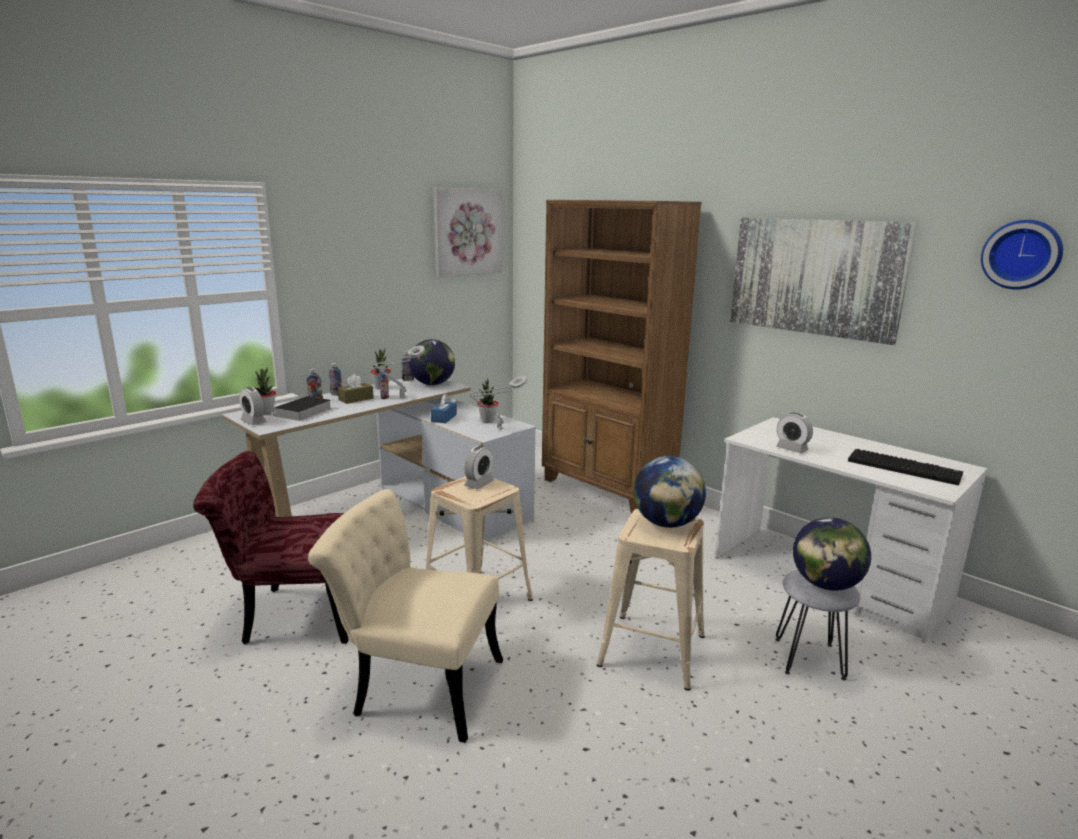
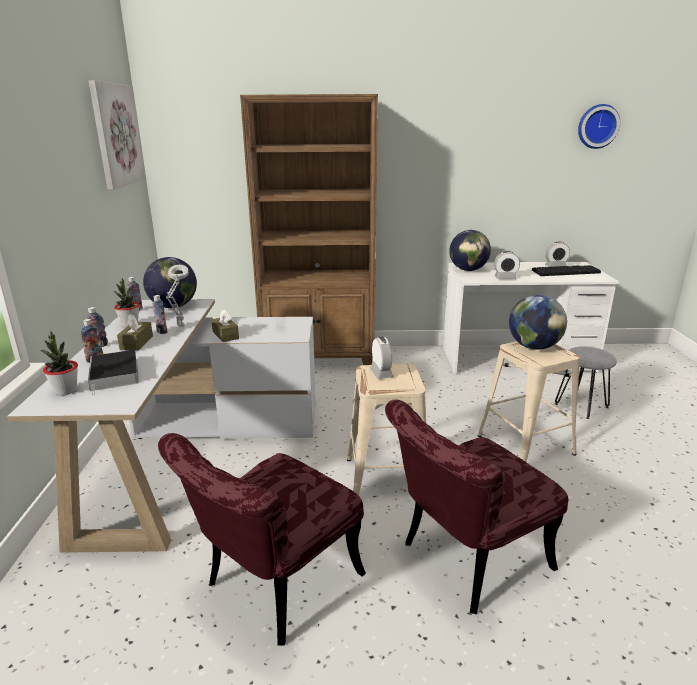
camera: 45 degrees left, 5 degrees up
alarm clock [239,387,267,425] -> alarm clock moved to [545,241,570,267]
beige chair [308,489,503,743] -> red chair [385,399,568,614]
blue tissue box [431,394,457,423] -> brown tissue box [211,310,239,342]
grey table lamp [469,376,527,430] -> none
potted plant [477,379,498,422] -> none
picture [730,218,917,345] -> none
globe [793,517,871,591] -> globe moved to [449,230,491,271]

